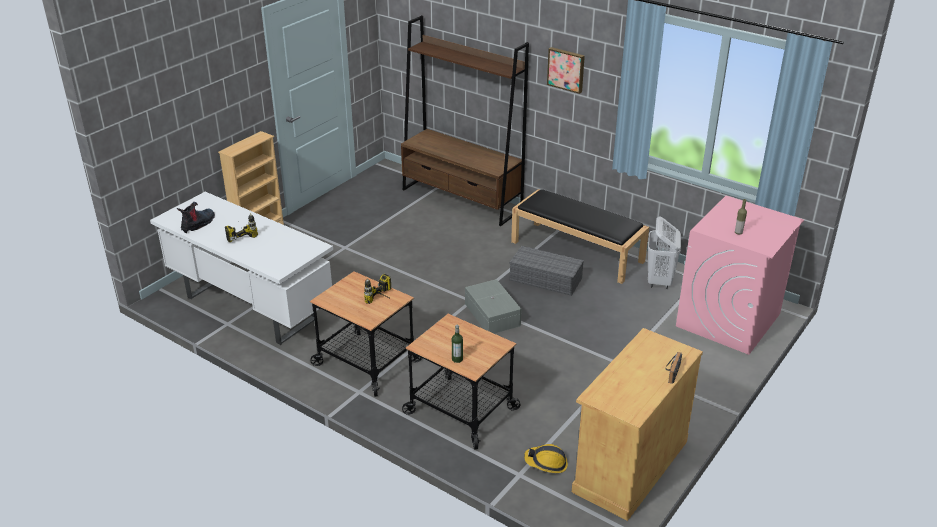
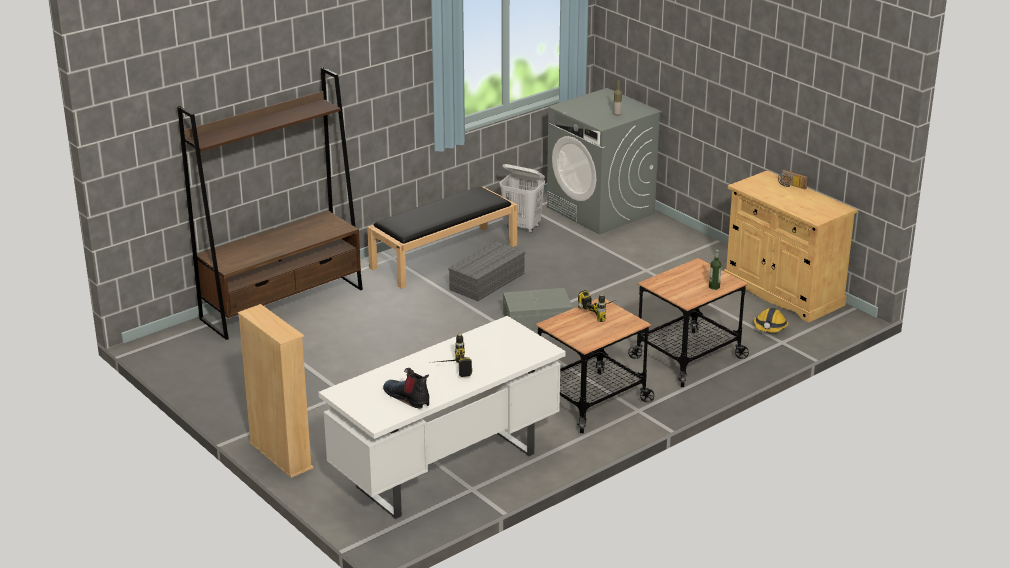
camera: 75 degrees left, 5 degrees down
picture [547,47,585,94] -> none
pink washing machine [676,196,804,355] -> grey washing machine [547,88,662,235]

